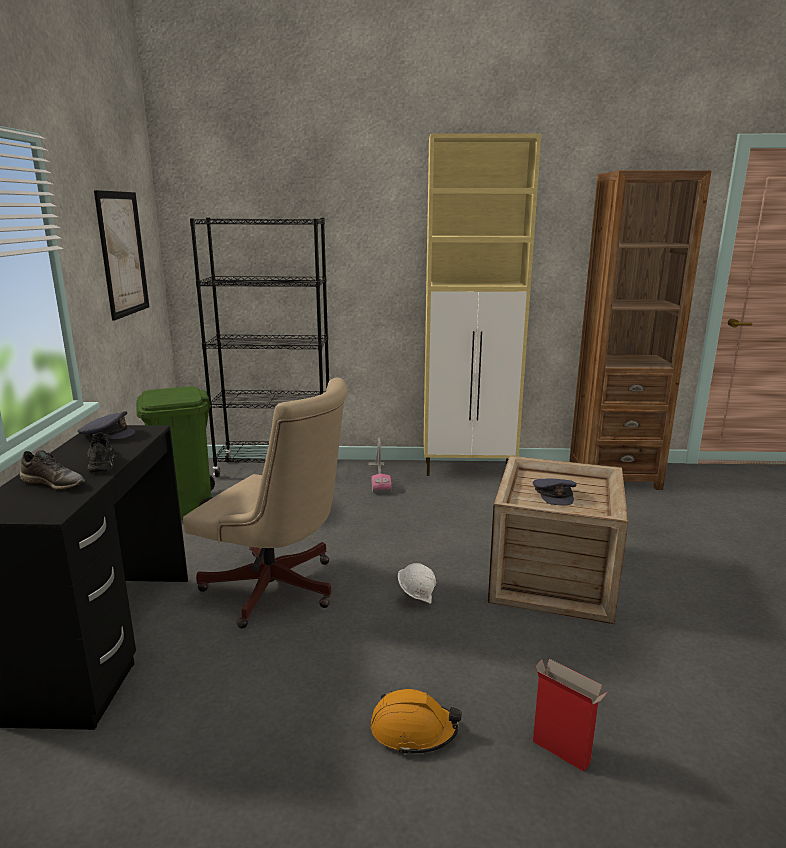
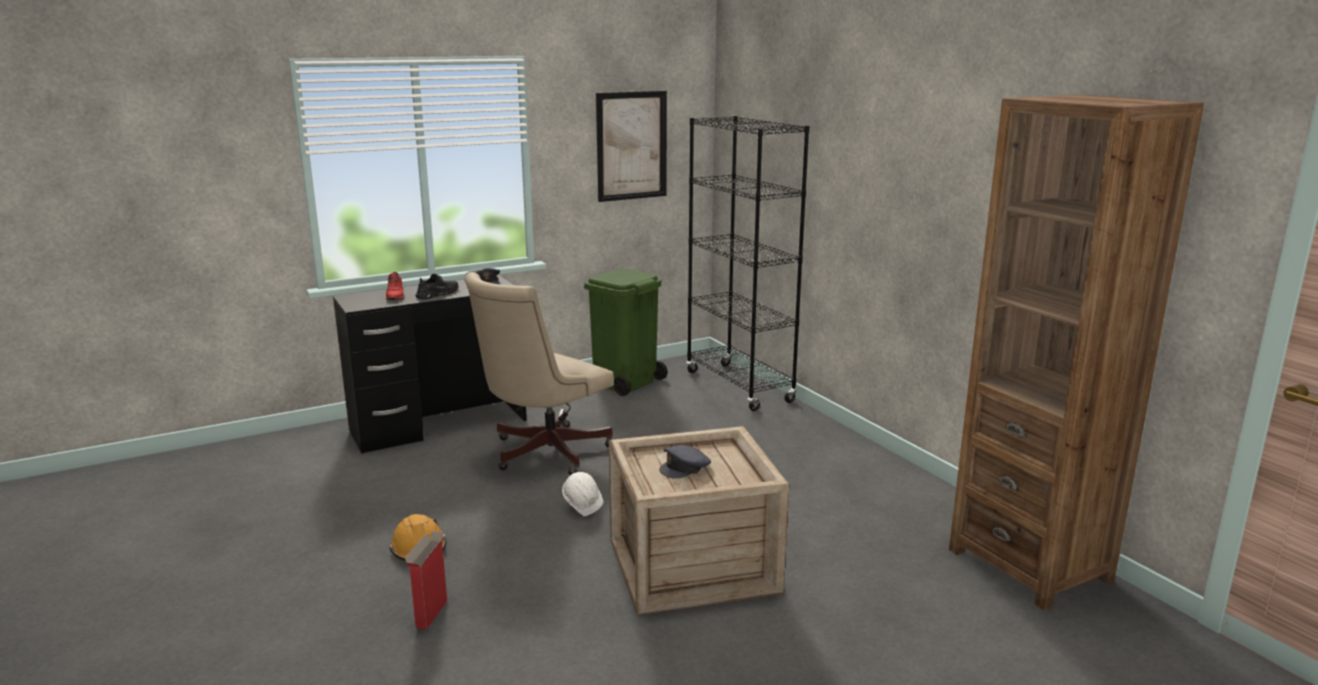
camera: 60 degrees right, 0 degrees up
grey shoe [19,450,85,490] -> red shoe [386,272,405,300]
beige office chair [183,377,347,629] -> beige office chair turned 45 degrees clockwise [464,272,614,475]
vacuum cleaner [368,438,392,493] -> none
beige cabinet [423,133,541,476] -> none

